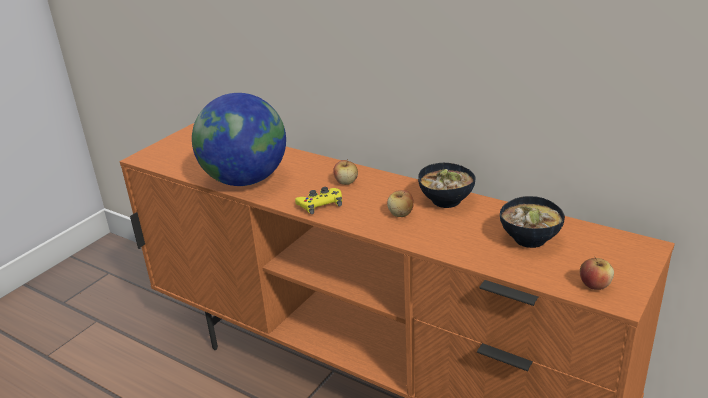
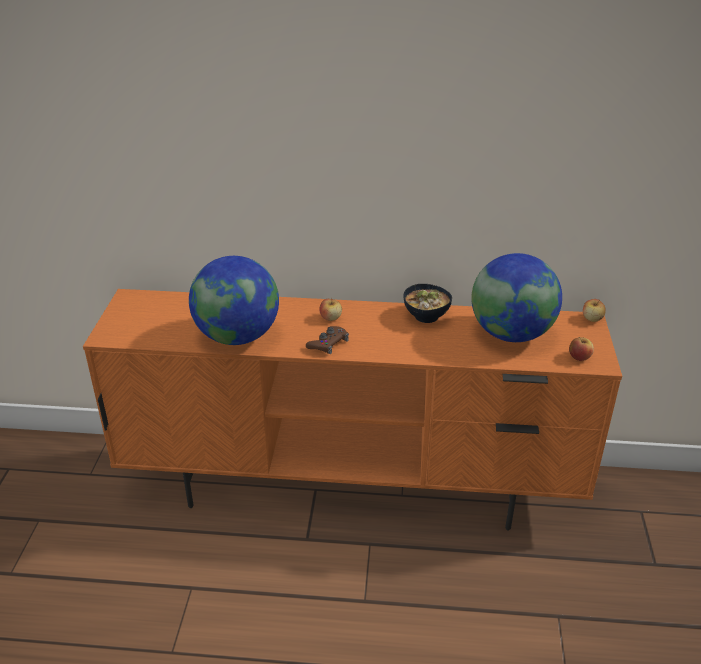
camera: 30 degrees left, 5 degrees up
yellow game controller [295,187,342,214] -> brown game controller [306,326,349,354]
apple [387,190,414,217] -> apple moved to [583,299,606,322]
bowl [500,196,565,248] -> globe [471,253,562,342]

